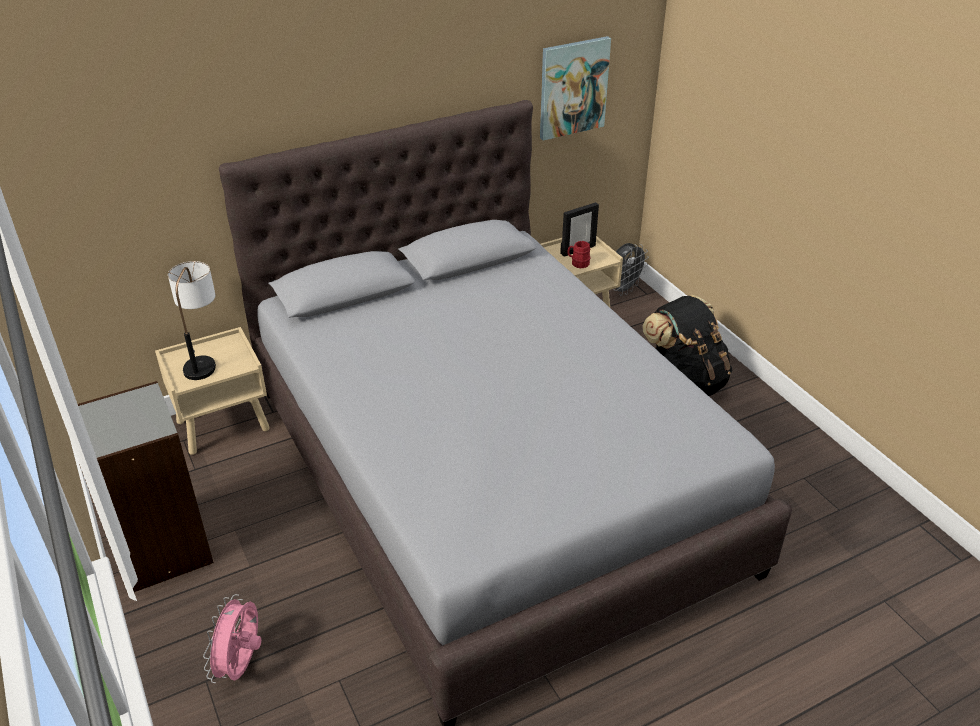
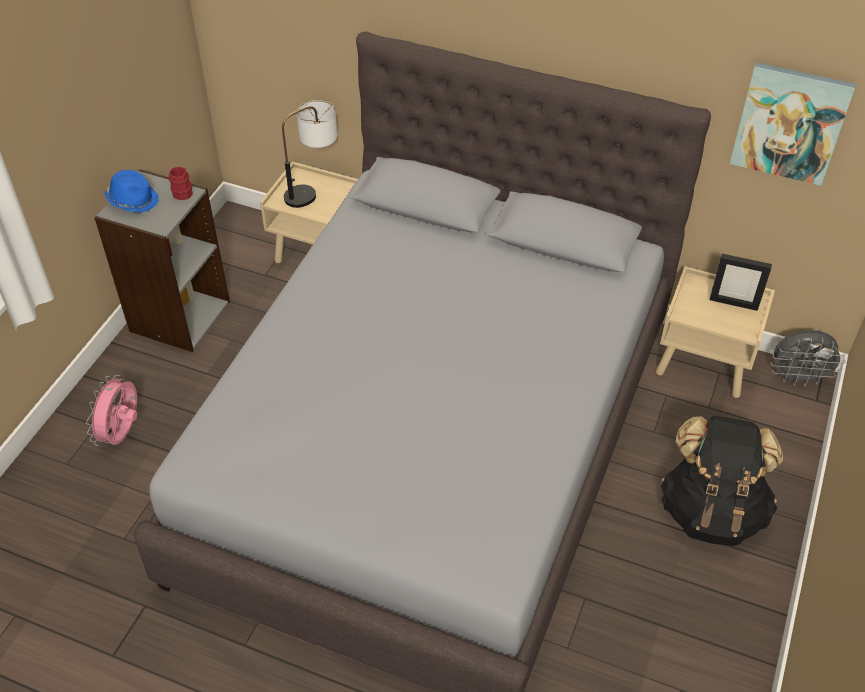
camera: 50 degrees right, 10 degrees up
pink fan [203,594,261,683] -> pink fan turned 45 degrees counterclockwise [86,375,137,446]
red mug [567,241,591,268] -> red mug moved to [168,167,193,200]
none -> blue hat [104,170,159,213]

